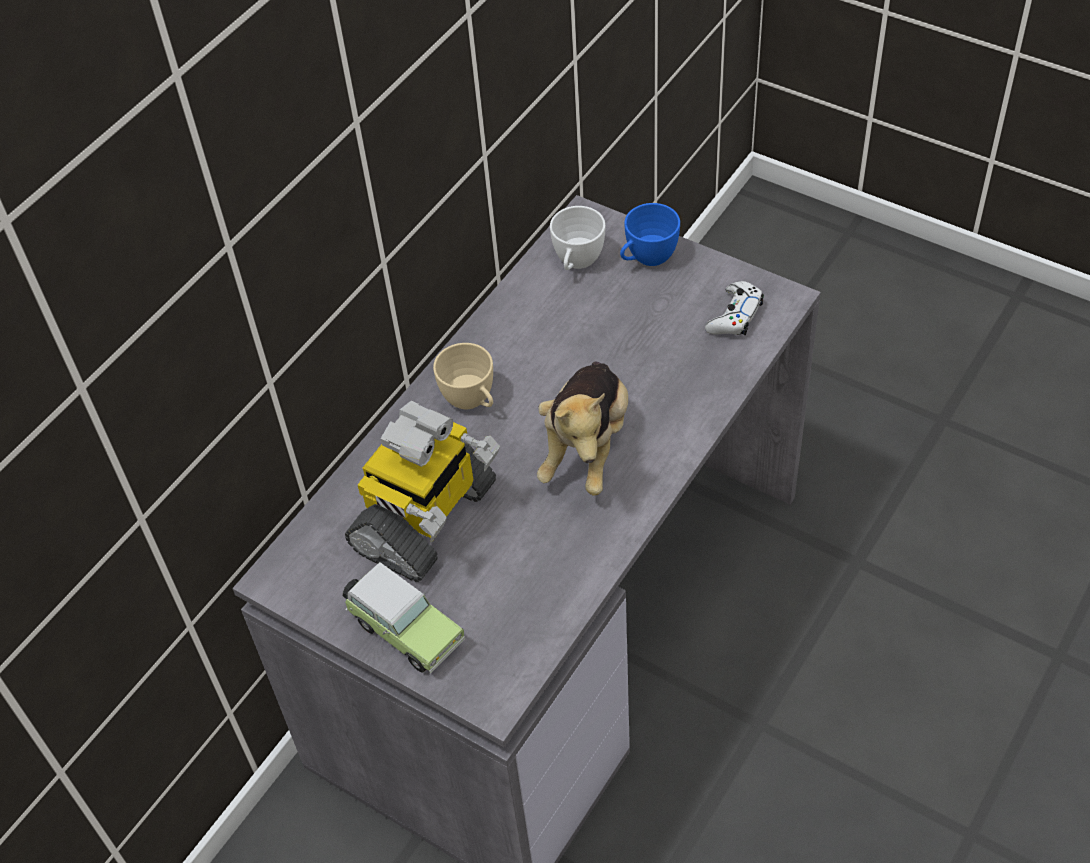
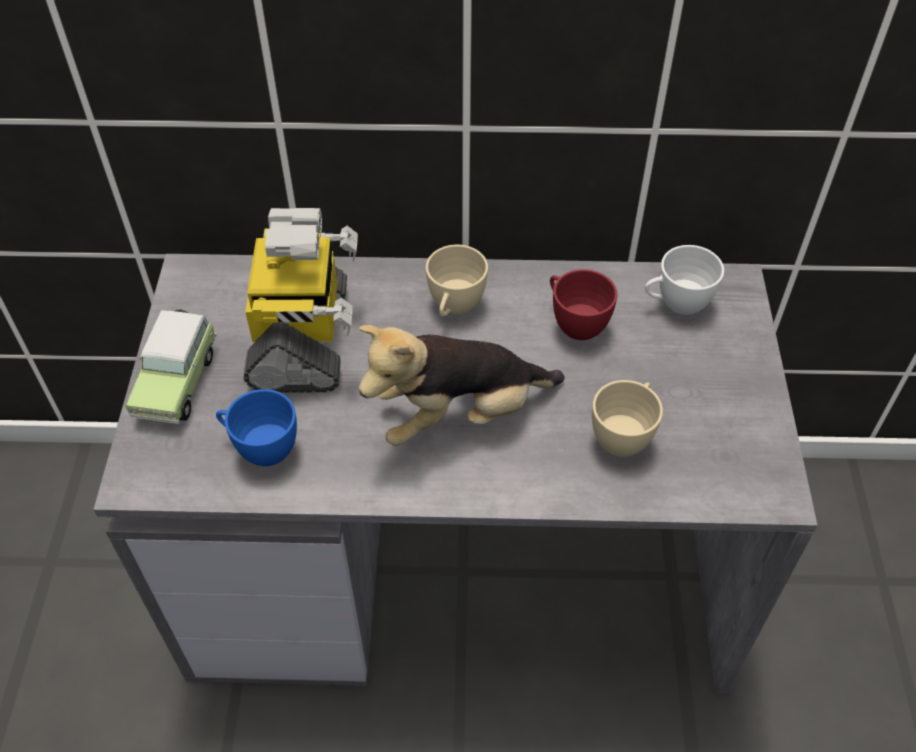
camera: 55 degrees right, 0 degrees up
toy robot [345,401,500,582] -> toy robot turned 90 degrees counterclockwise [244,208,358,393]
blue cup [620,203,680,266] -> blue cup moved to [216,389,297,466]
white game controller [705,281,764,335] -> none
none -> red cup [550,269,617,340]
none -> beige cup [592,380,663,457]

